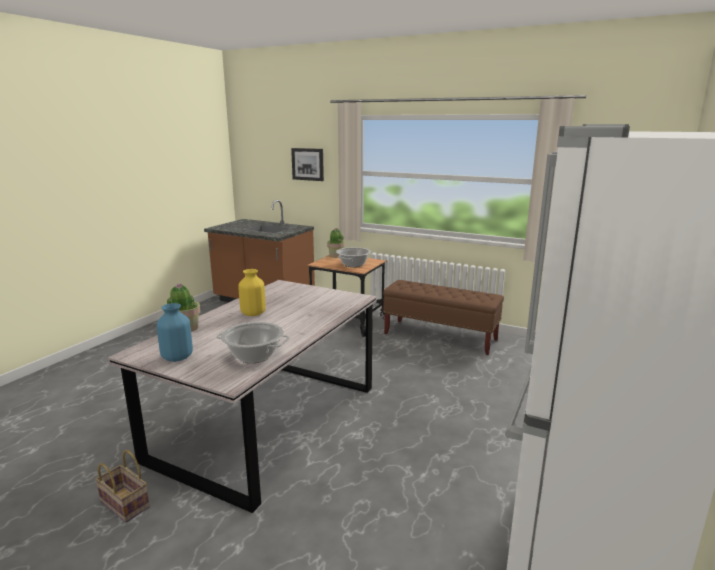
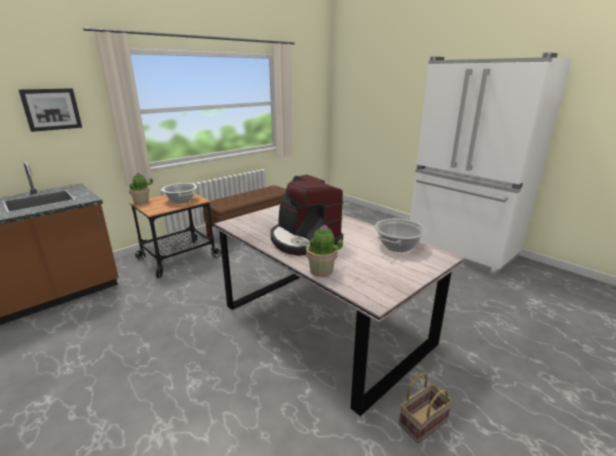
camera: 70 degrees left, 5 degrees up
blue vase [157,303,193,362] -> none
yellow vase [238,269,266,316] -> coffee machine [270,175,343,256]

